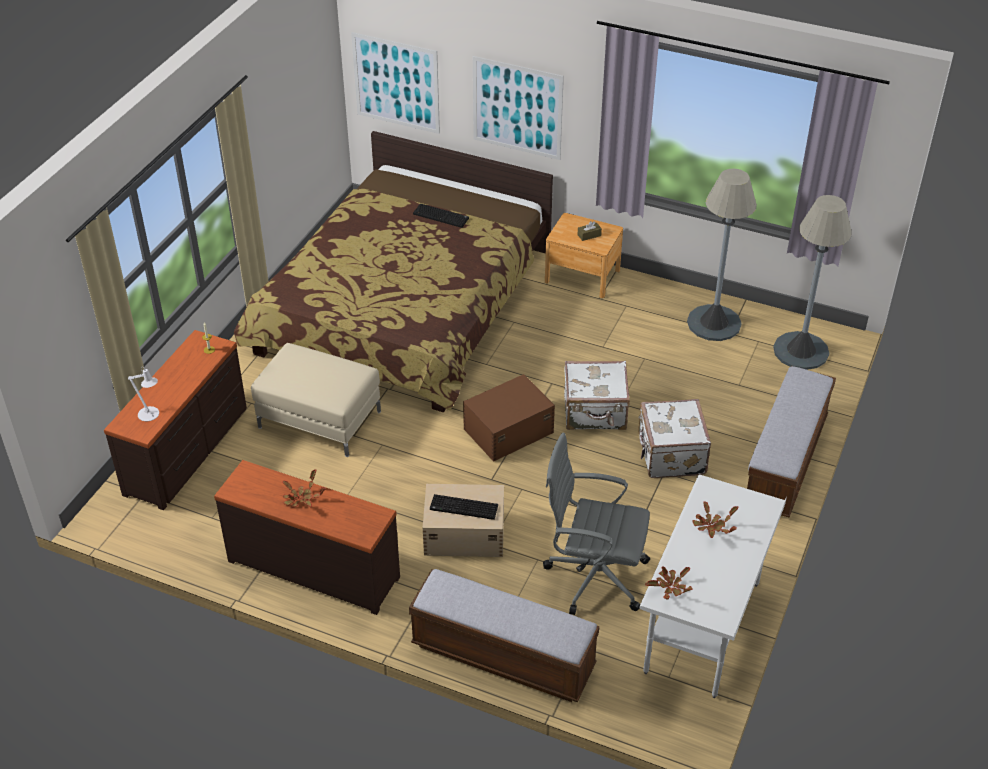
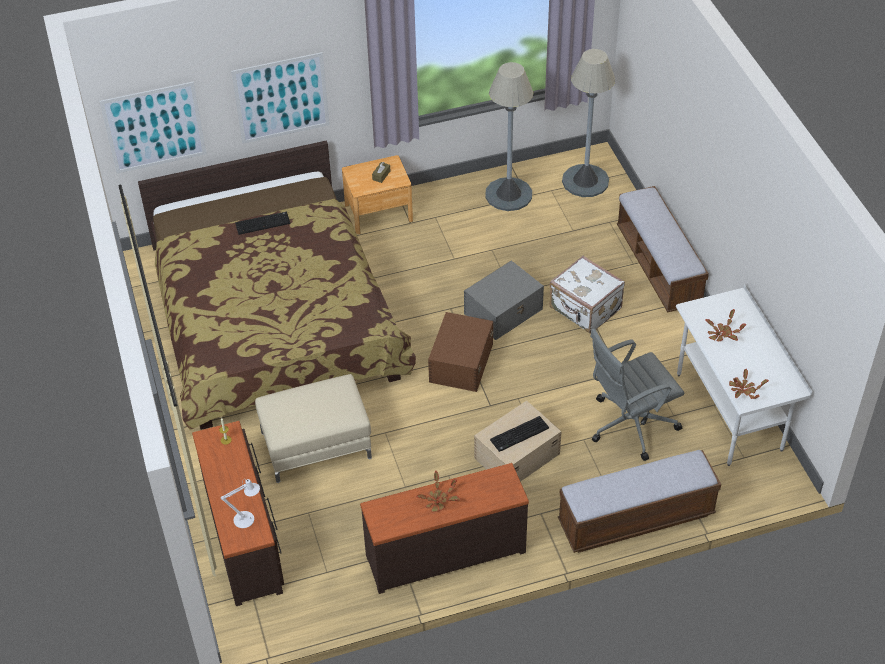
camera: 40 degrees left, 5 degrees up
white suitcase [564,361,630,430] -> grey storage box [464,260,544,340]

